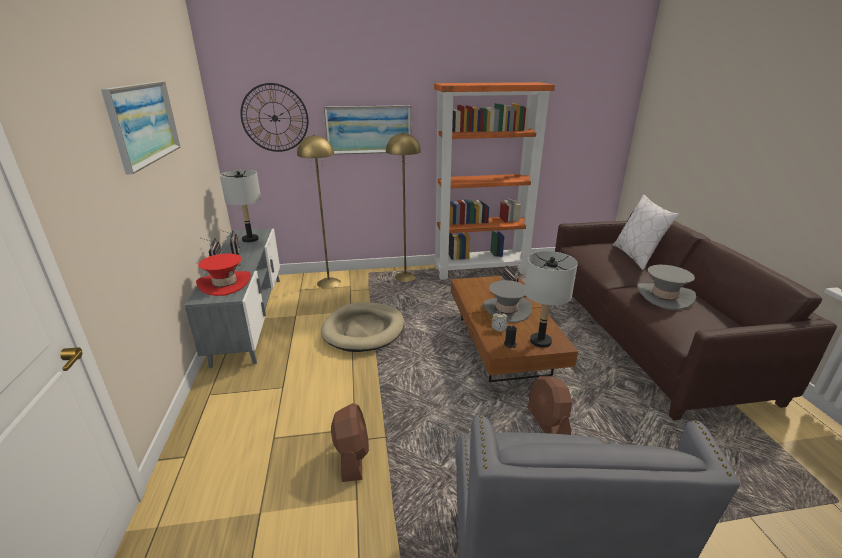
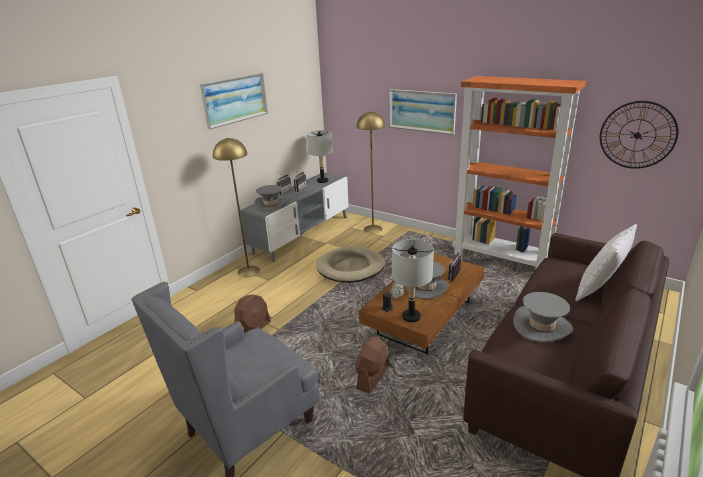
camera: 45 degrees right, 0 degrees up
red hat [196,253,251,296] -> grey hat [254,185,288,211]
wall clock [240,83,308,152] -> wall clock moved to [600,101,679,169]
yellow floor lamp [386,132,421,282] -> yellow floor lamp moved to [213,138,260,277]

